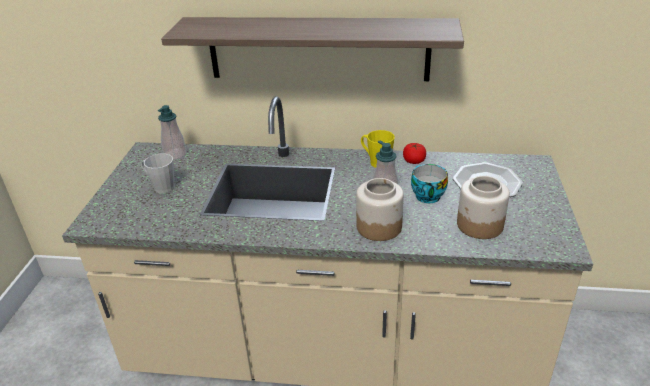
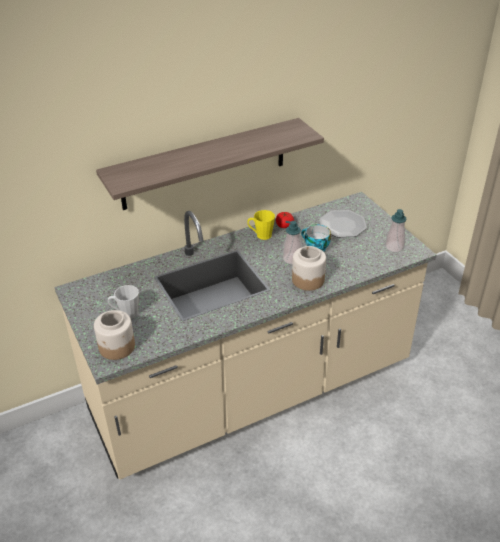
camera: 35 degrees left, 5 degrees up
soap dispenser [157,105,187,160] -> soap dispenser moved to [385,209,406,252]
jar [457,176,510,239] -> jar moved to [94,310,135,360]

